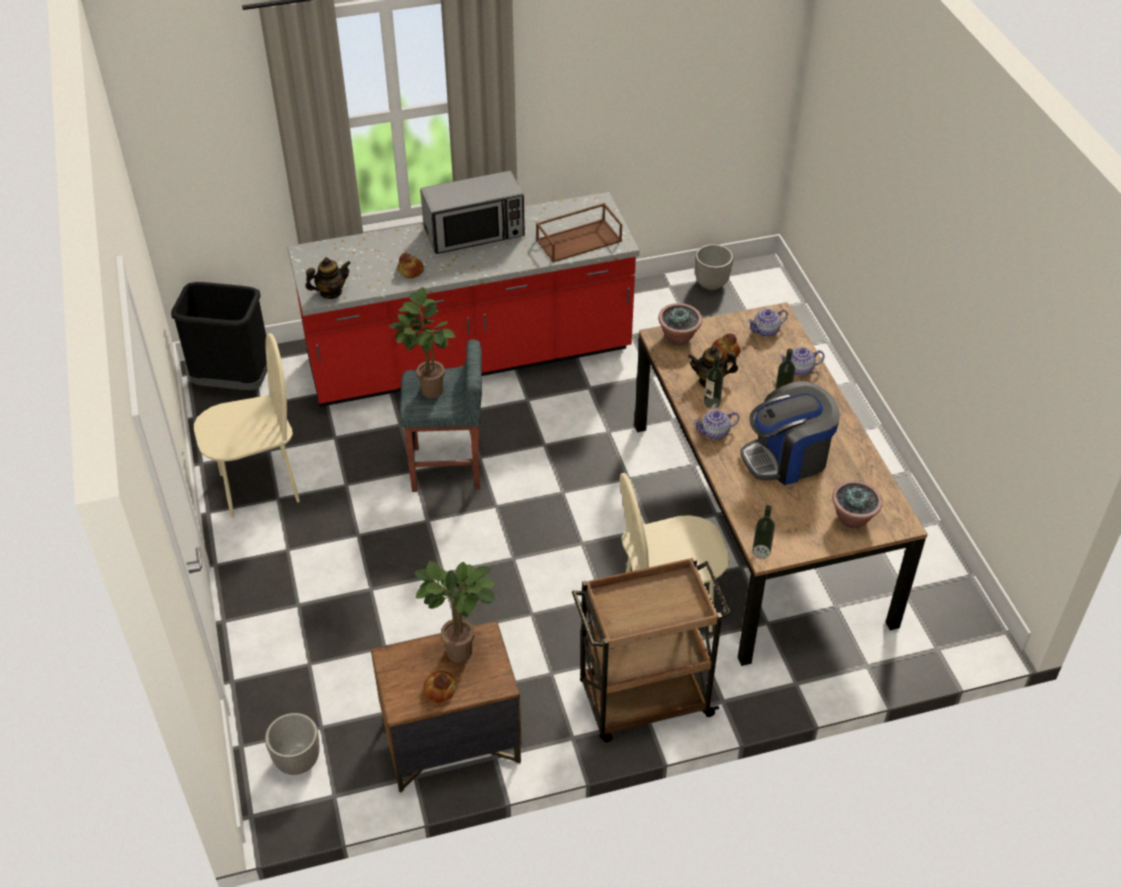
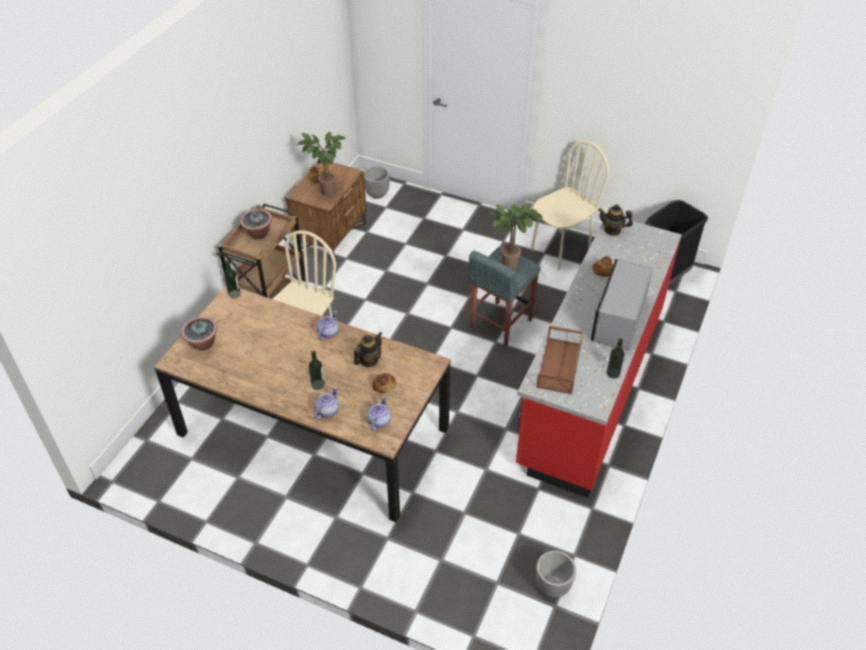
camera: 130 degrees right, 0 degrees up
beige chair [194,333,300,518] -> beige chair turned 150 degrees counterclockwise [531,140,609,270]
teapot [305,257,351,299] -> teapot turned 90 degrees clockwise [598,204,633,236]
potted plant [658,303,702,345] -> potted plant moved to [240,209,272,239]
bottle [704,356,724,408] -> bottle moved to [607,338,625,379]
coffee machine [740,381,840,485] -> none

